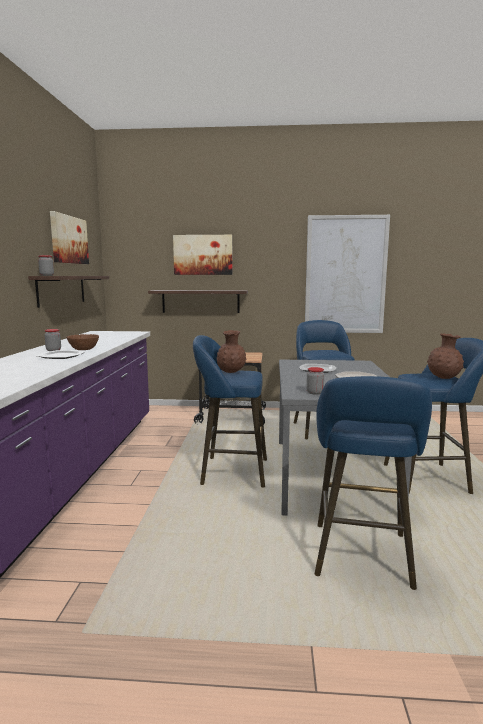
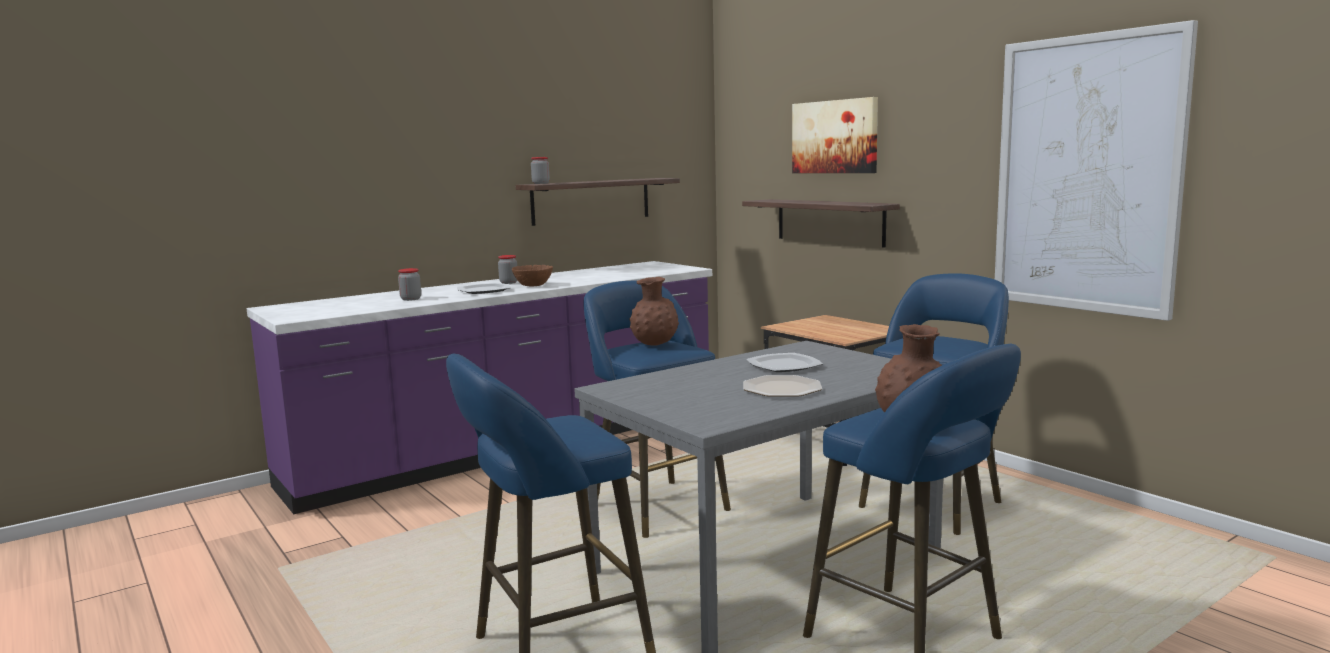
camera: 50 degrees right, 0 degrees up
picture [50,211,89,264] -> none
jar [306,367,324,395] -> jar moved to [398,268,421,301]

